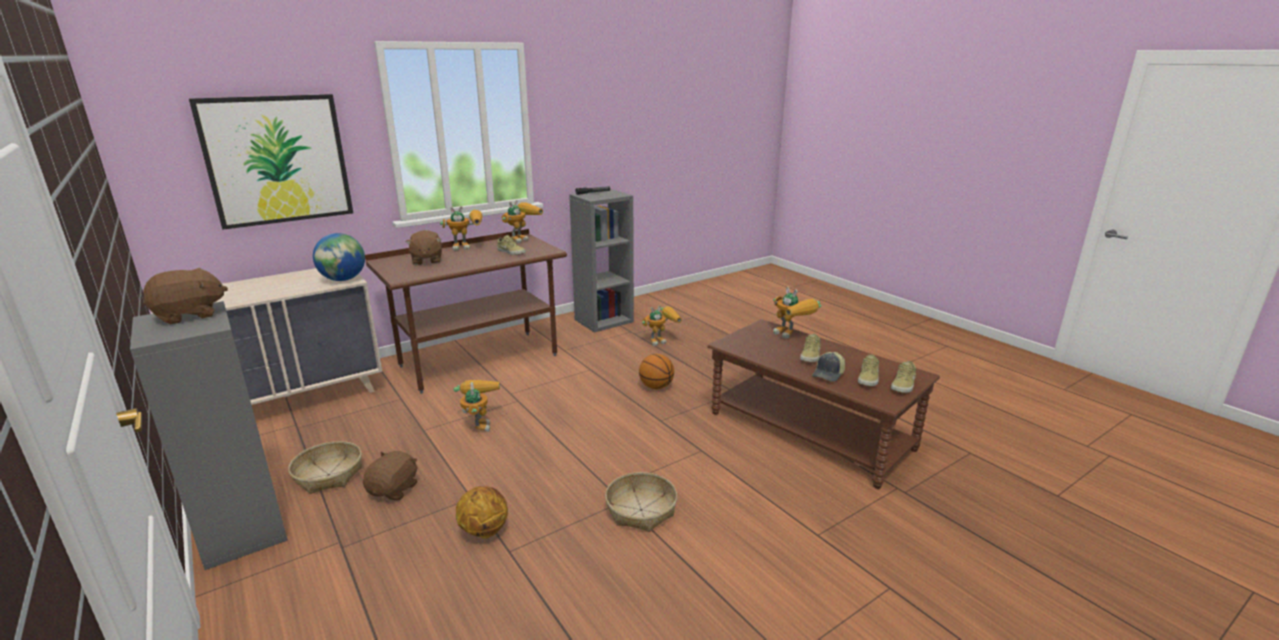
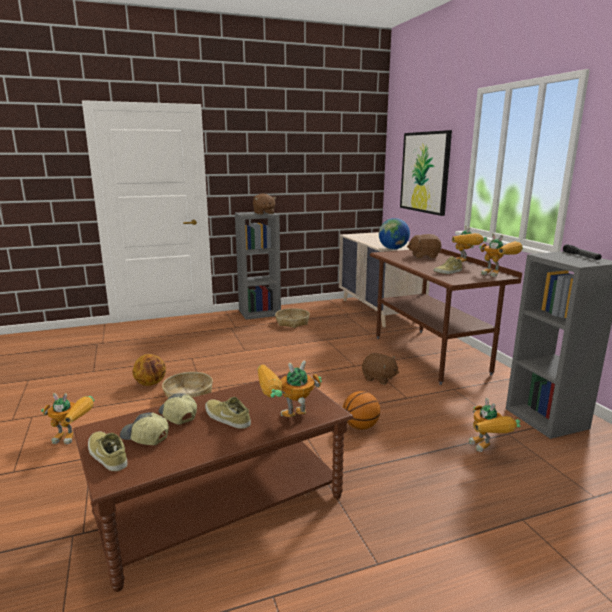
camera: 105 degrees right, 5 degrees down
brown plush toy [363,451,418,500] -> brown plush toy moved to [362,353,399,384]
toy robot [454,380,500,432] -> toy robot moved to [41,393,95,444]
basketball [456,486,508,539] -> basketball moved to [132,354,166,386]
beige shoe [858,354,879,386] -> cap [120,412,169,445]

